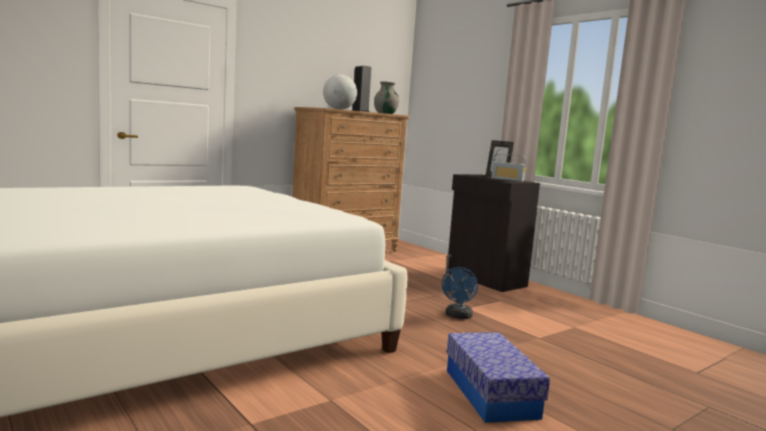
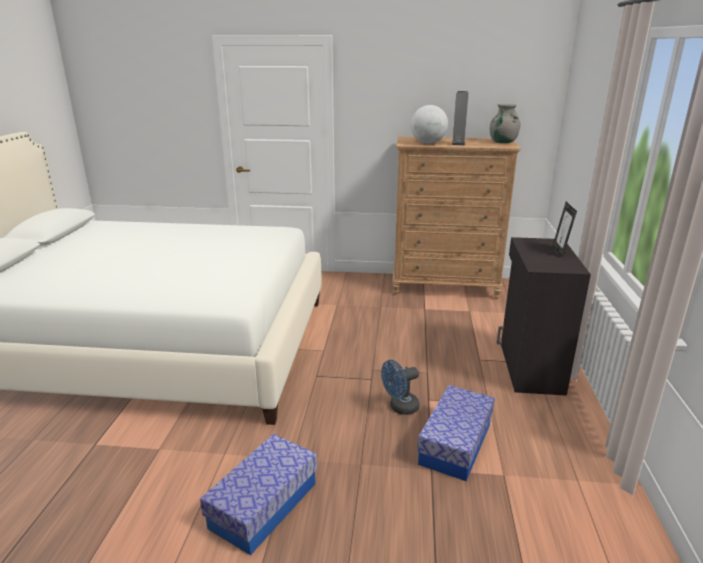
camera: 45 degrees right, 15 degrees up
radio [491,154,526,182] -> none
none -> storage box [417,385,495,481]

